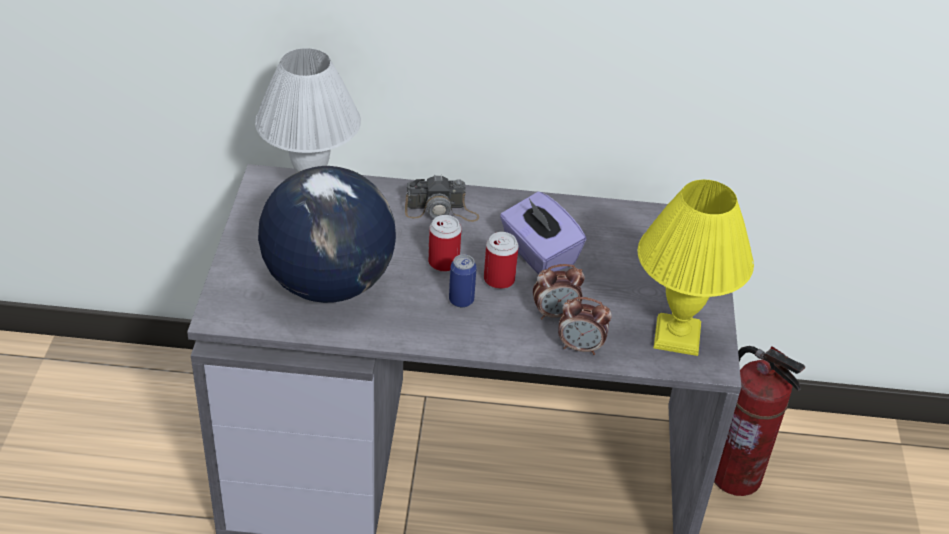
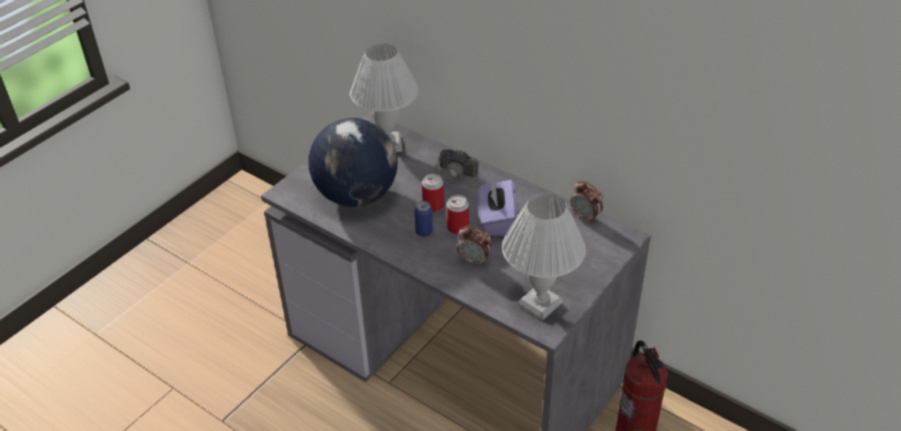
camera: 35 degrees right, 0 degrees up
alarm clock [558,297,612,355] -> alarm clock moved to [570,181,603,223]
yellow table lamp [638,180,754,356] -> white table lamp [502,193,586,320]

